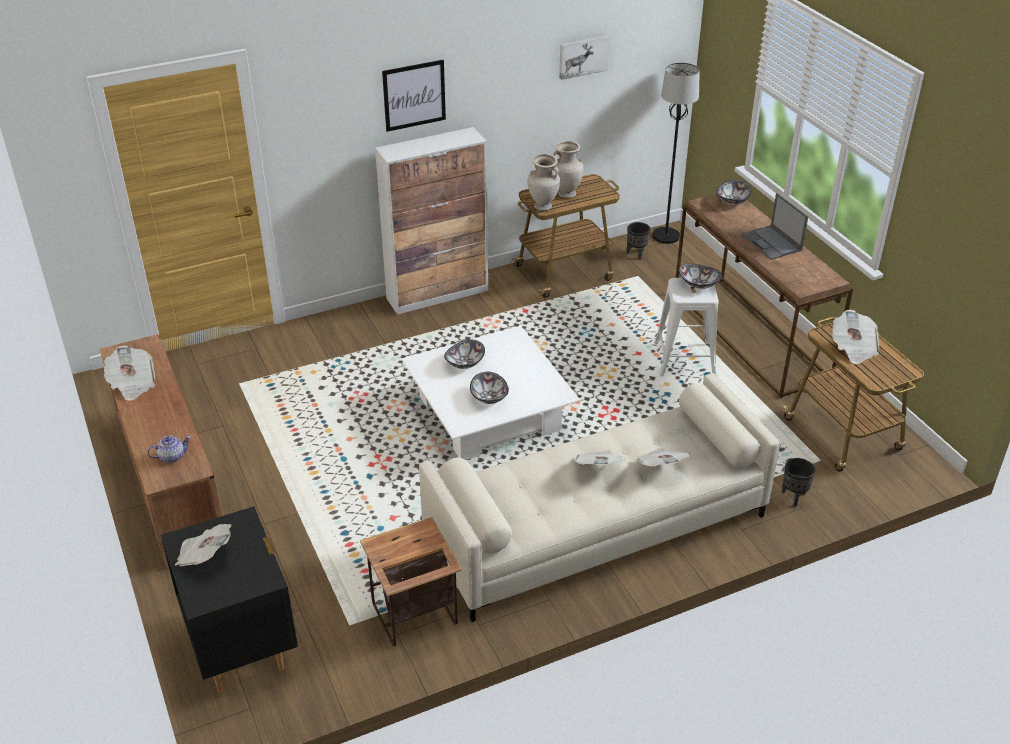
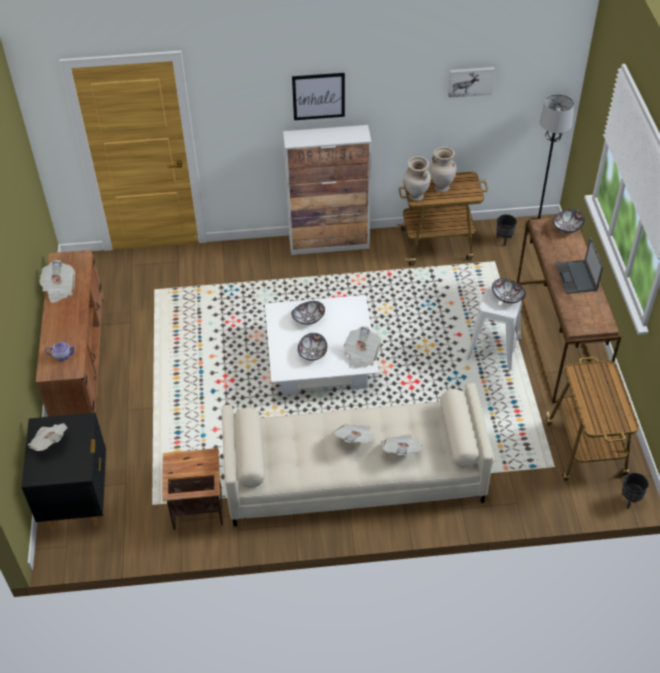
camera: 20 degrees right, 10 degrees up
black planter [782,458,815,506] -> black planter moved to [622,473,649,509]
newspaper [832,310,879,364] -> newspaper moved to [344,326,381,369]

